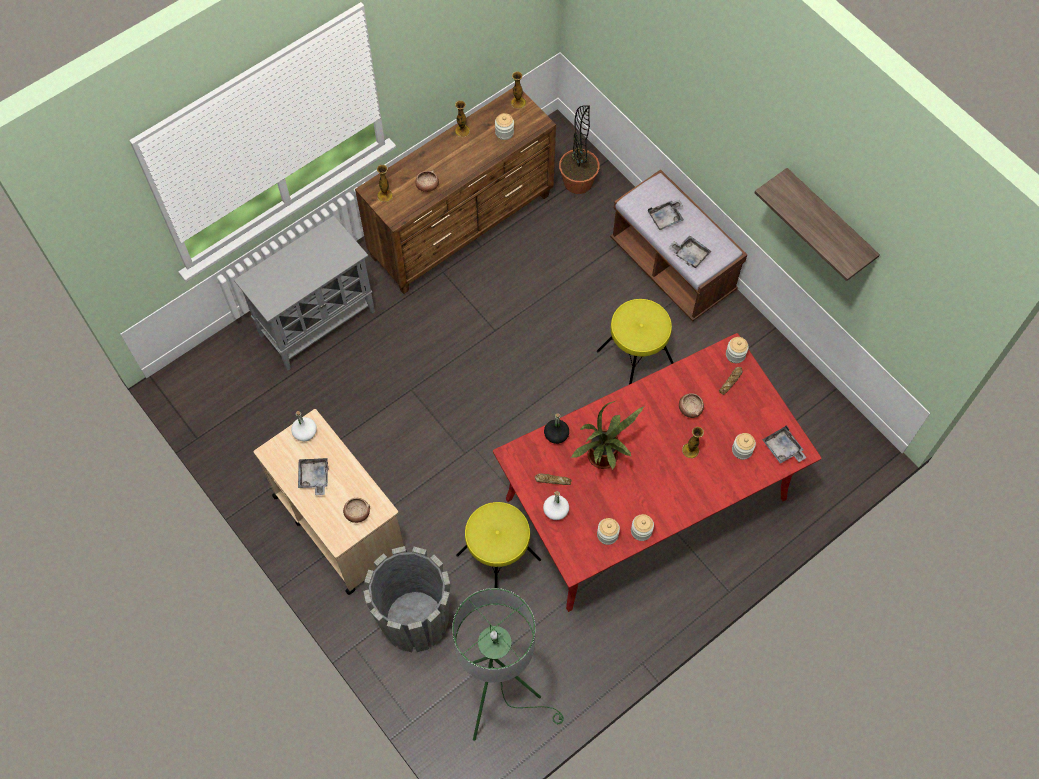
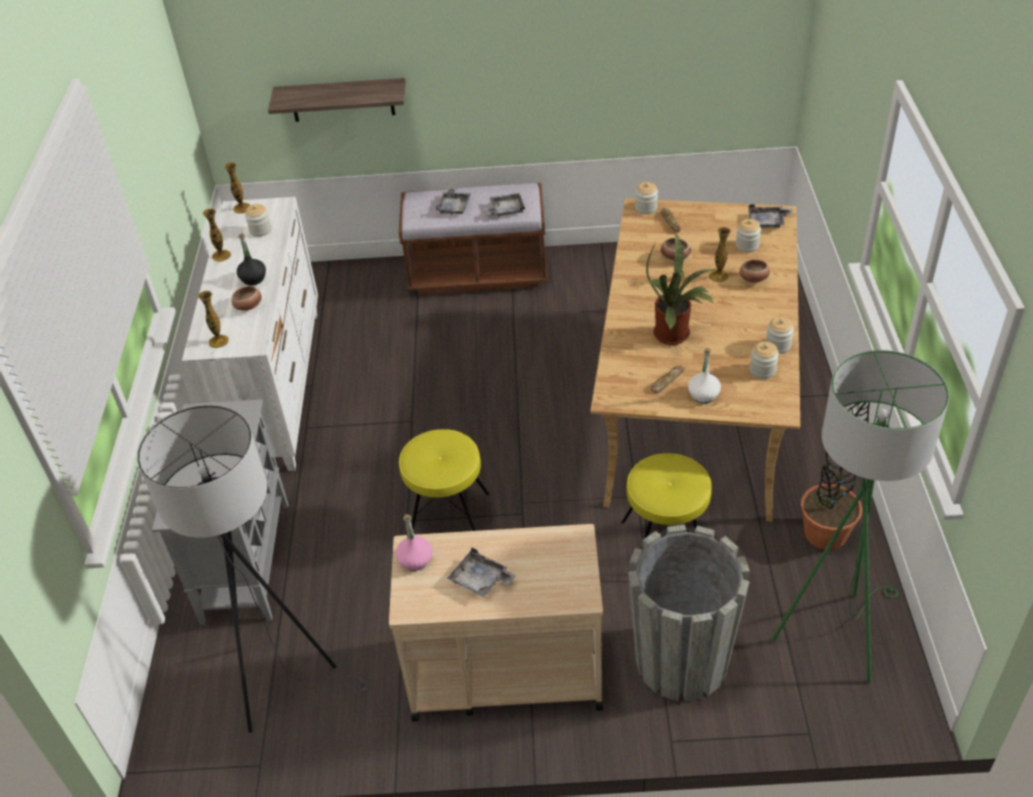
camera: 50 degrees left, 20 degrees down
white bottle [291,411,317,441] -> pink bottle [396,514,432,571]
bowl [343,498,370,523] -> bowl moved to [740,258,770,283]
brown dresser [355,87,556,294] -> white dresser [182,197,318,471]
red dining table [493,333,821,612] -> beige dining table [590,198,800,521]
black bottle [544,413,569,444] -> black bottle moved to [237,233,266,285]
potted plant [559,105,600,194] -> potted plant moved to [801,402,870,550]
yellow stool [597,299,673,384] -> yellow stool moved to [399,429,490,531]
shelf [755,168,880,281] -> shelf moved to [268,78,406,122]
none -> grey floor lamp [137,405,368,733]

